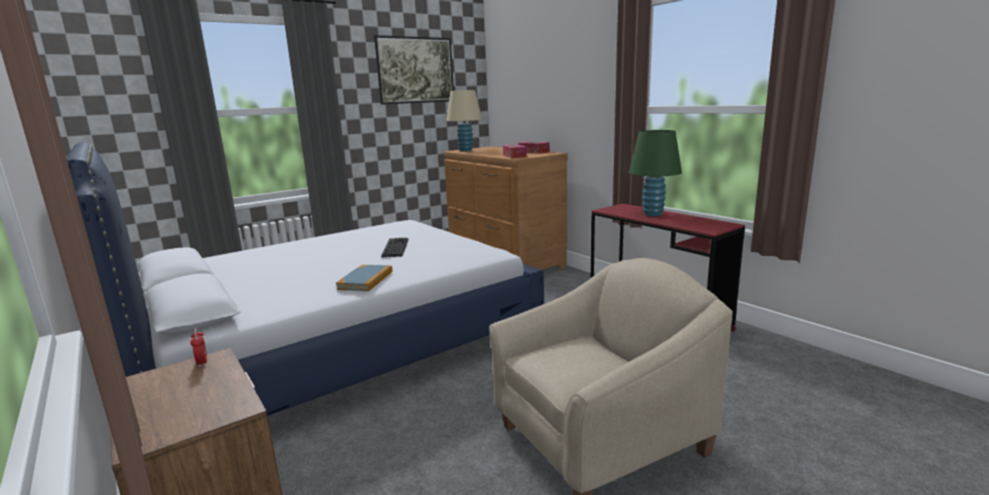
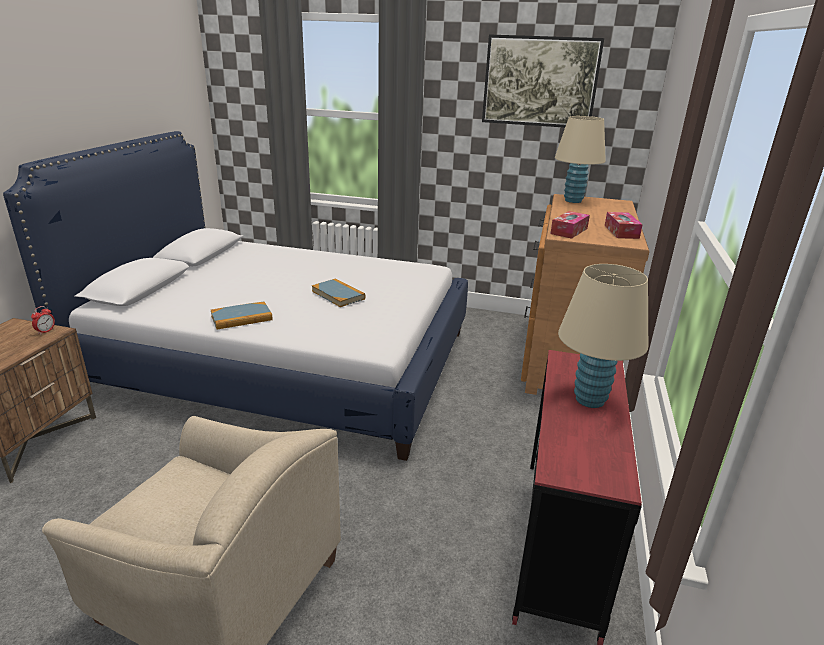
camera: 50 degrees right, 10 degrees up
keyboard [381,238,409,258] -> book [312,278,366,307]
green table lamp [629,130,682,216] -> beige table lamp [558,264,648,408]

